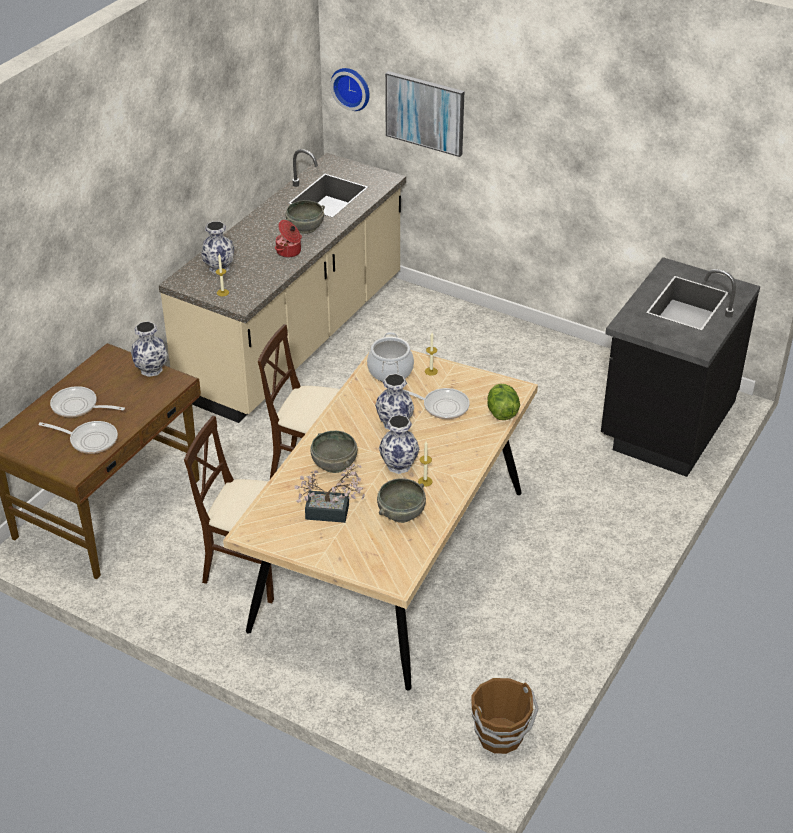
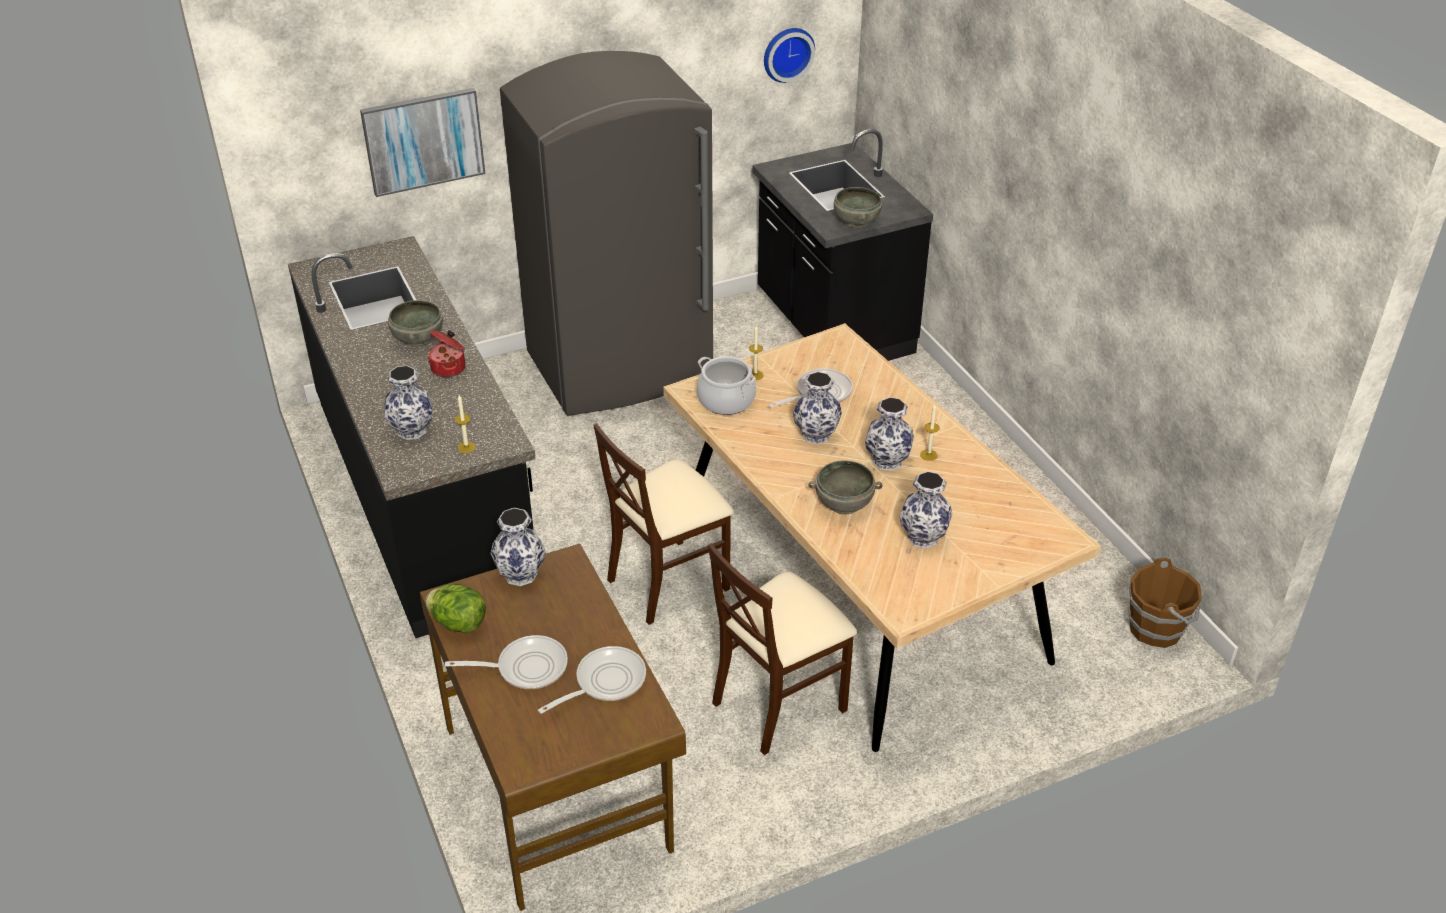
camera: 55 degrees left, 0 degrees up
frying pan [50,386,125,418] -> frying pan turned 150 degrees counterclockwise [445,635,568,689]
beige counter [159,149,406,423] -> black counter [288,236,536,638]
potted plant [294,463,365,523] -> vase [899,471,952,549]
wall clock [330,68,370,111] -> wall clock moved to [764,28,815,83]
grey bowl [377,478,426,523] -> grey bowl moved to [834,187,882,228]
lettuce [487,383,520,420] -> lettuce moved to [425,584,486,633]
none -> grey fridge [500,51,713,416]

